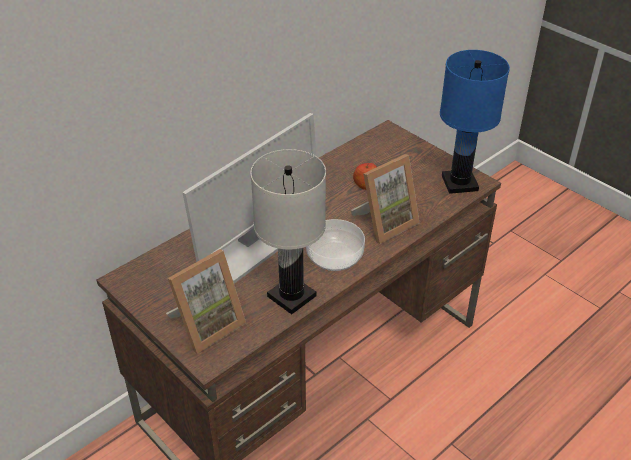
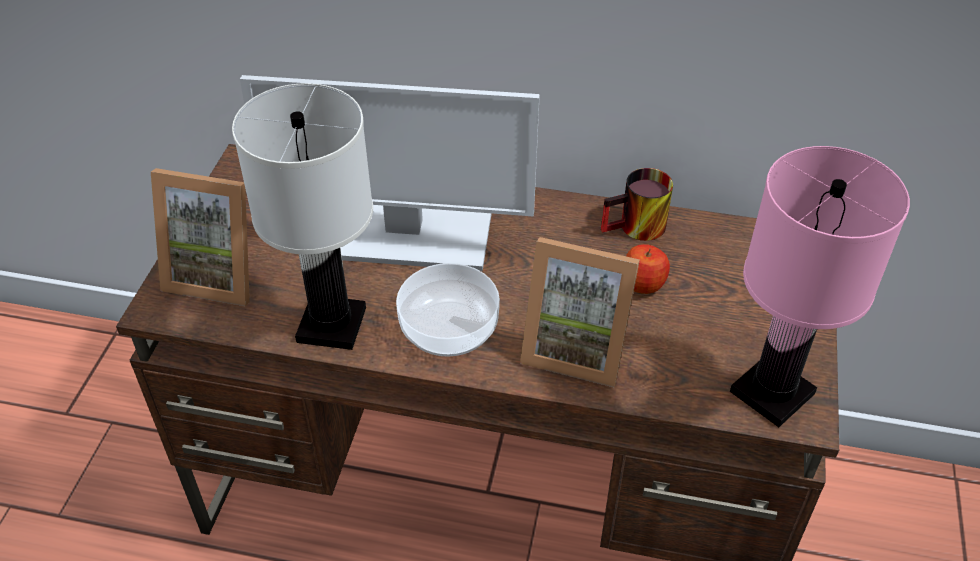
camera: 55 degrees right, 5 degrees up
blue table lamp [440,50,510,194] -> pink table lamp [730,146,910,427]
none -> mug [601,168,673,241]

